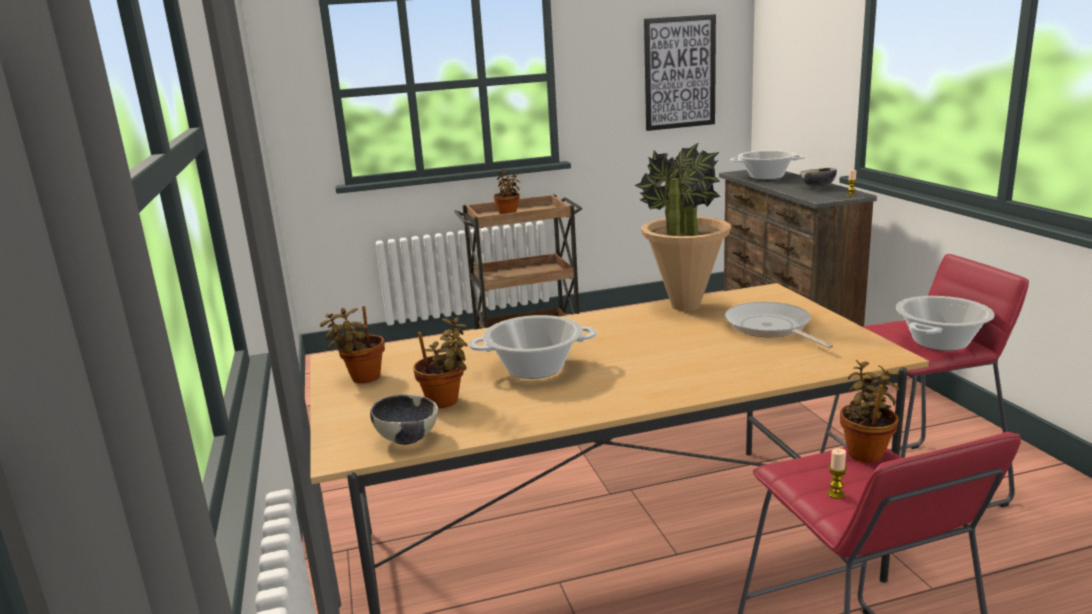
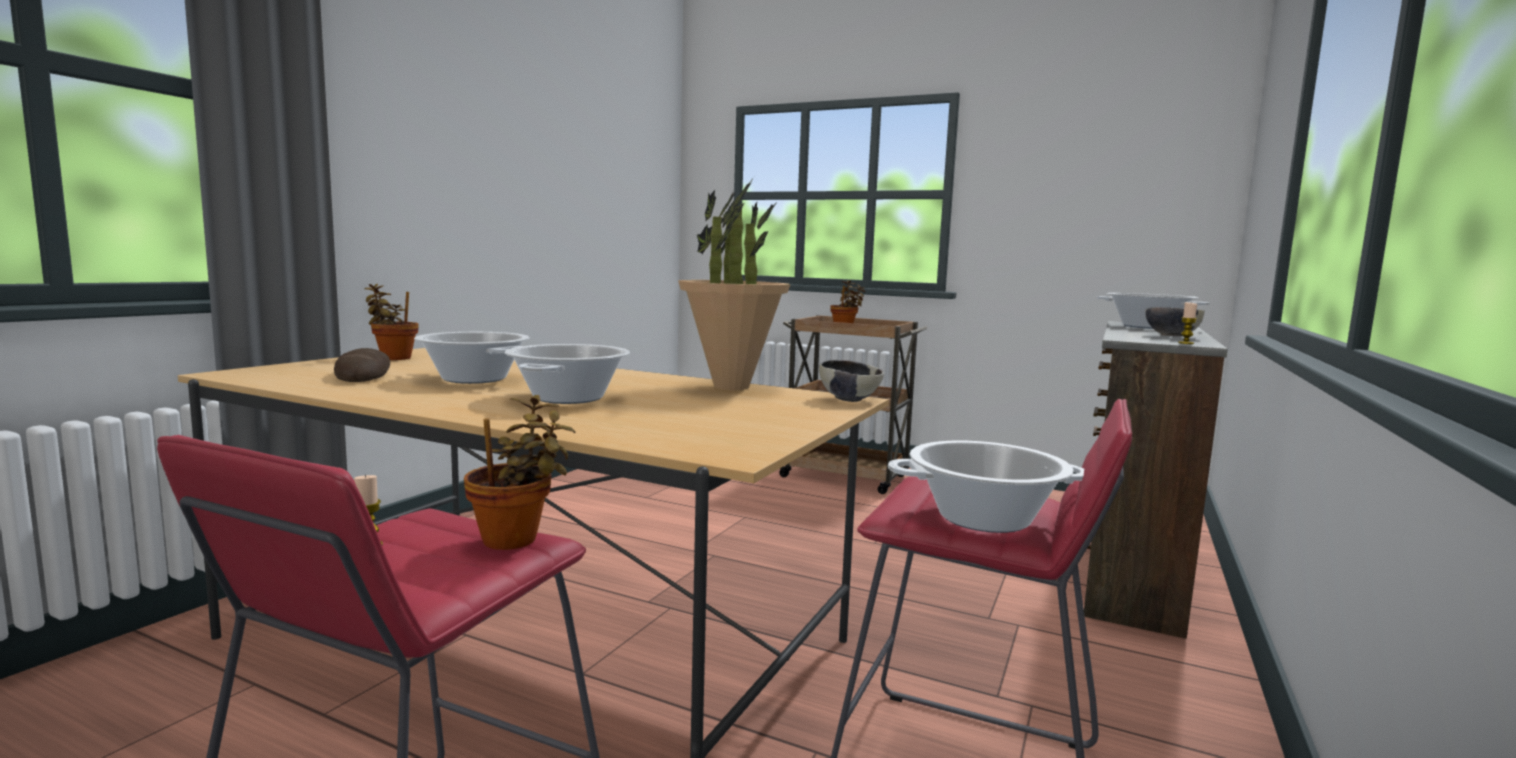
camera: 40 degrees right, 10 degrees down
bowl [370,394,438,445] -> bowl moved to [819,360,884,402]
potted plant [413,317,468,408] -> bread [334,348,390,382]
picture [644,14,716,131] -> none
frying pan [725,302,833,348] -> none
none -> cooking pot [505,344,630,404]

